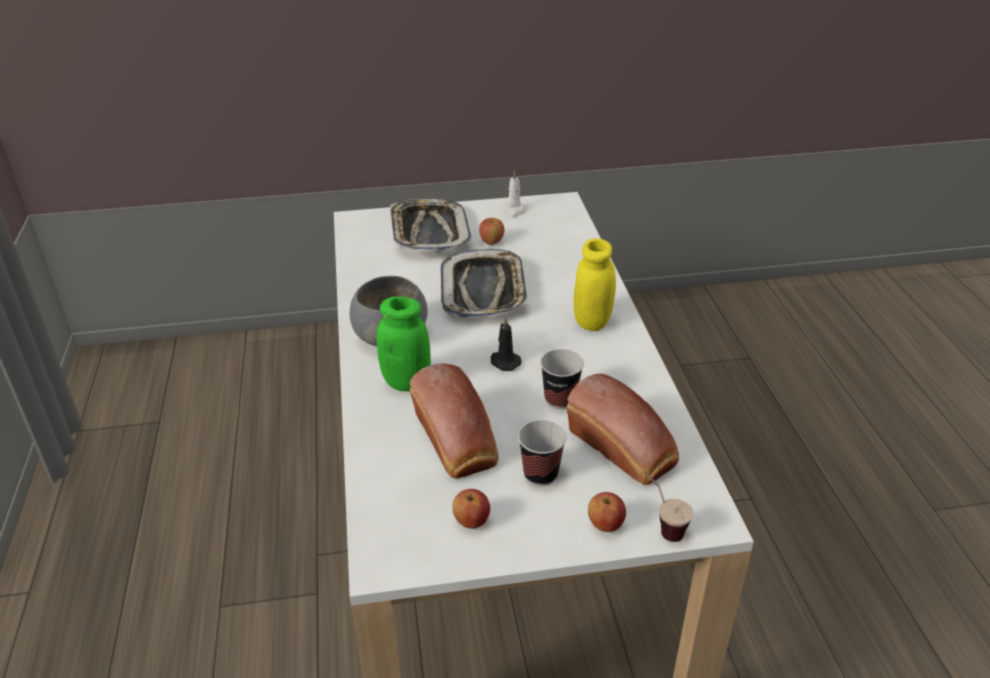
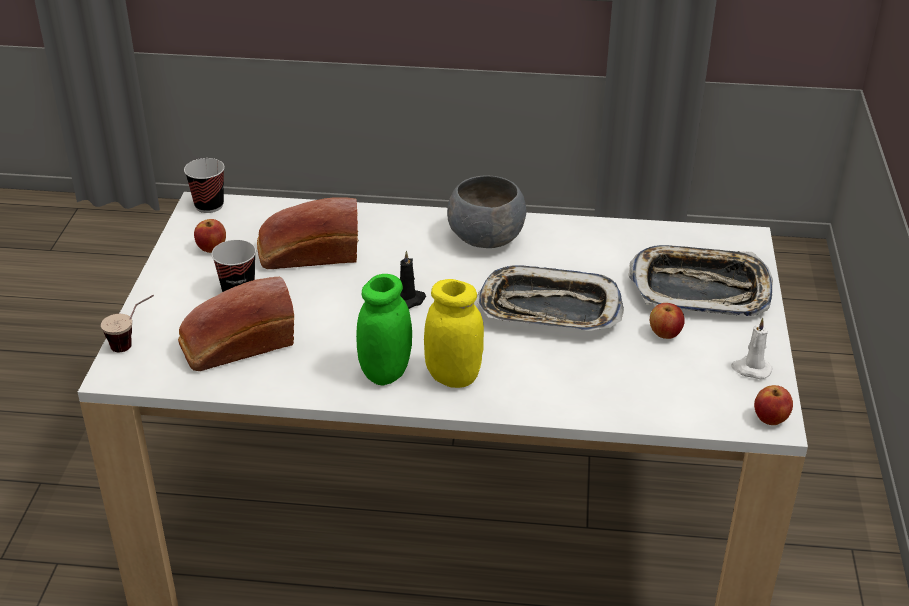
camera: 105 degrees right, 0 degrees up
green jar [377,296,431,392] -> green jar moved to [356,274,412,385]
cup [540,349,584,409] -> cup moved to [184,158,225,213]
apple [588,492,626,532] -> apple moved to [754,385,793,425]

